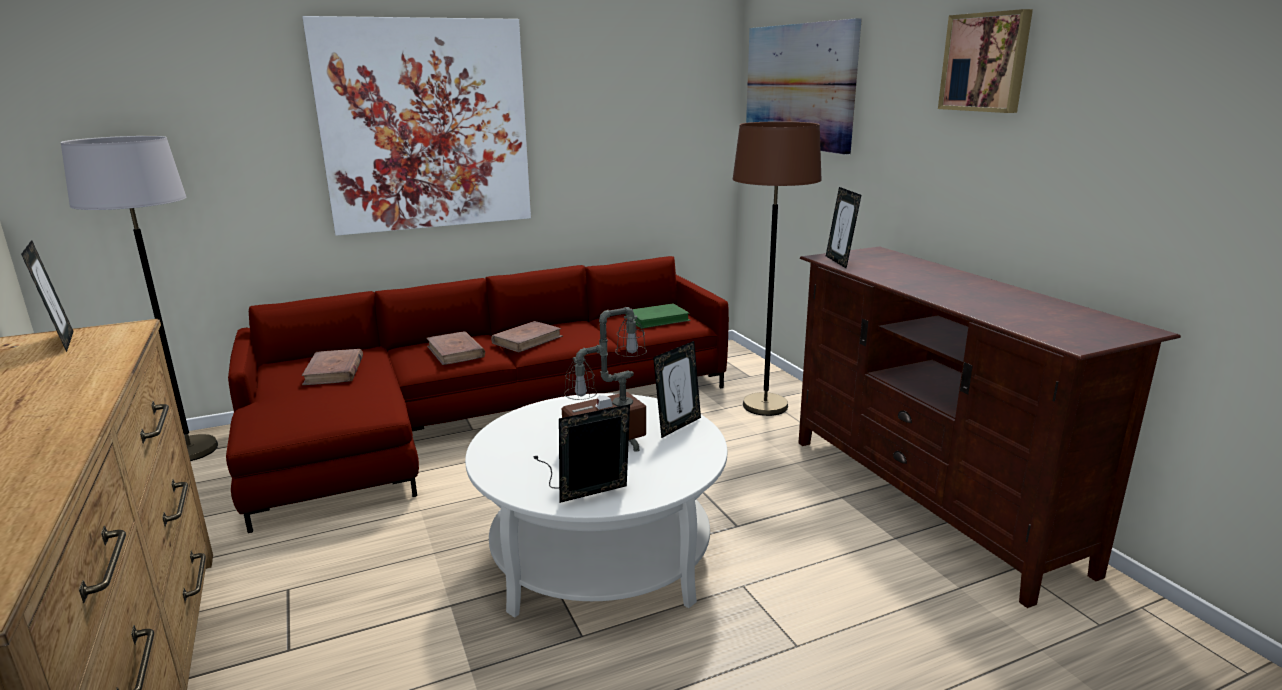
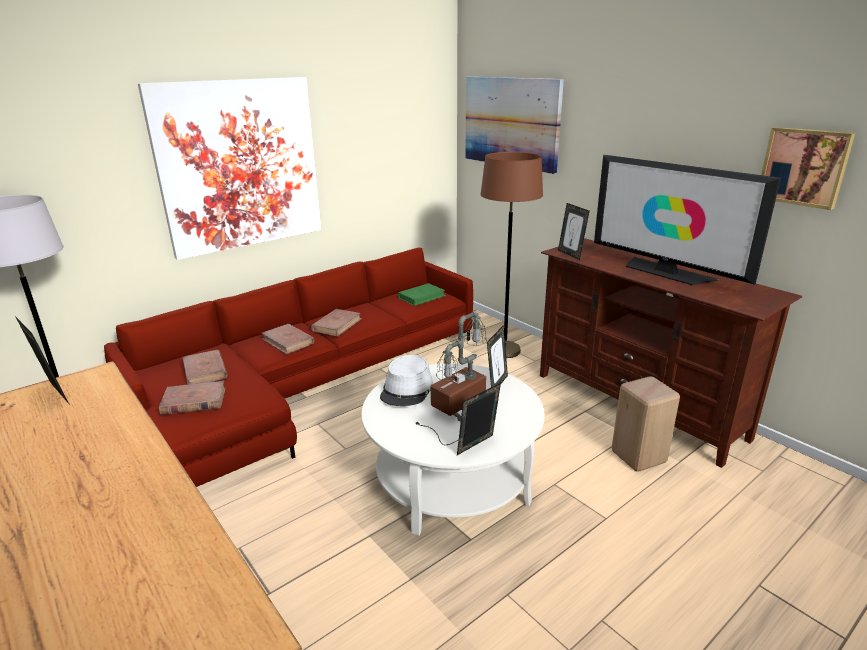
camera: 15 degrees left, 5 degrees up
picture [938,9,1033,113] -> picture moved to [761,127,855,210]
none -> brown book [159,381,226,415]
none -> grey hat [380,355,433,406]
none -> television [594,155,781,285]
none -> beige stool [612,376,680,472]

